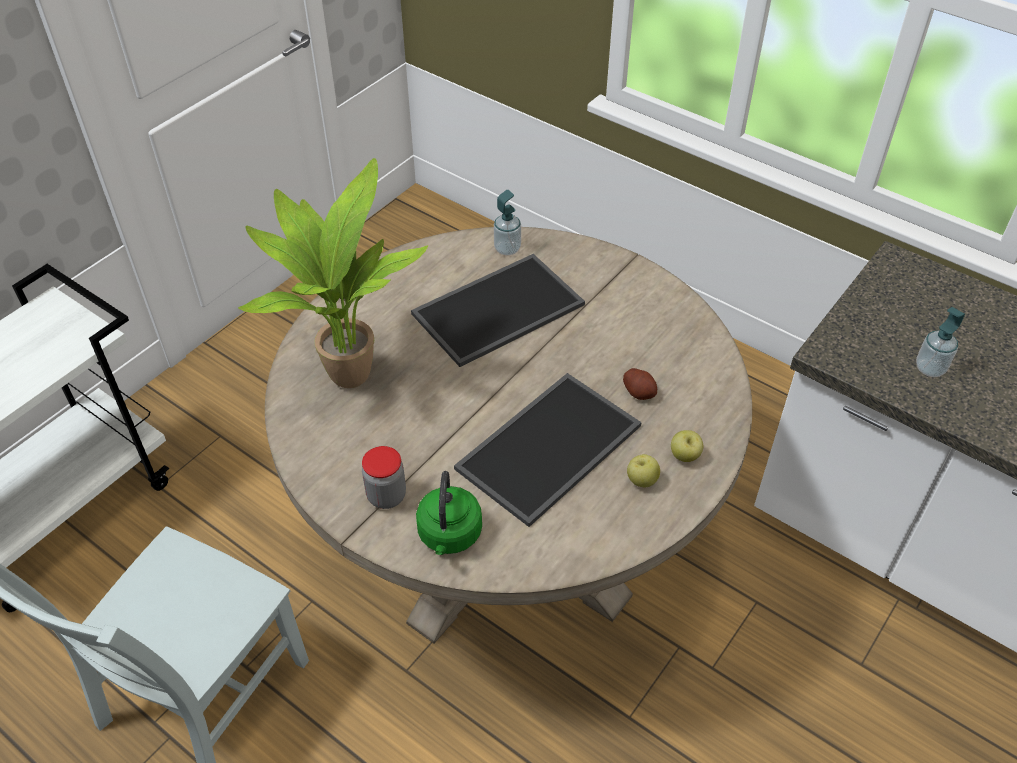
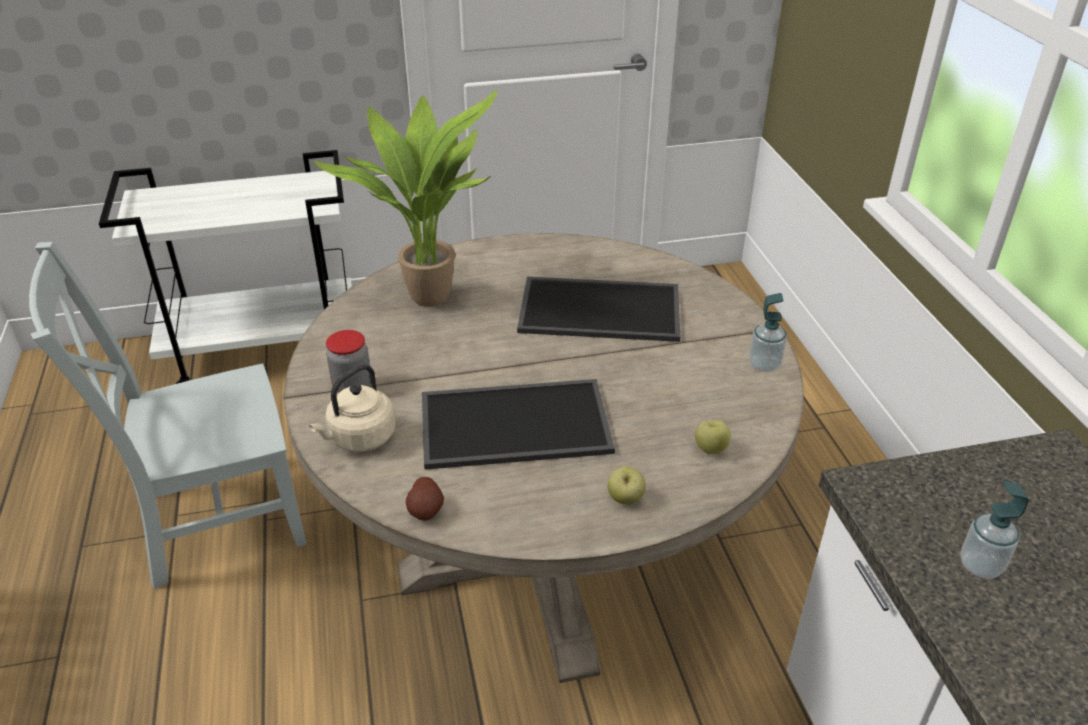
camera: 40 degrees right, 10 degrees down
green kettle [416,471,482,555] -> beige kettle [309,364,395,452]
soap dispenser [494,190,521,255] -> soap dispenser moved to [749,293,787,372]
potato [623,368,657,400] -> potato moved to [406,477,444,521]
apple [627,454,660,487] -> apple moved to [695,420,731,454]

